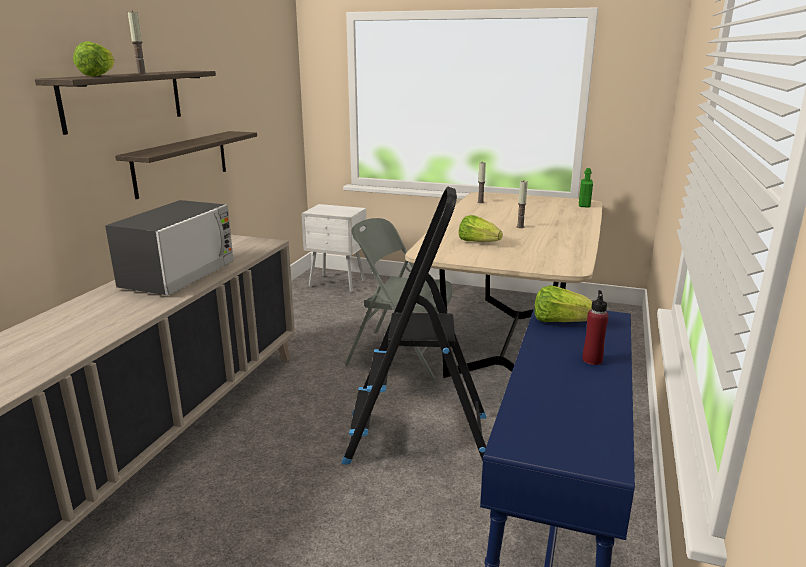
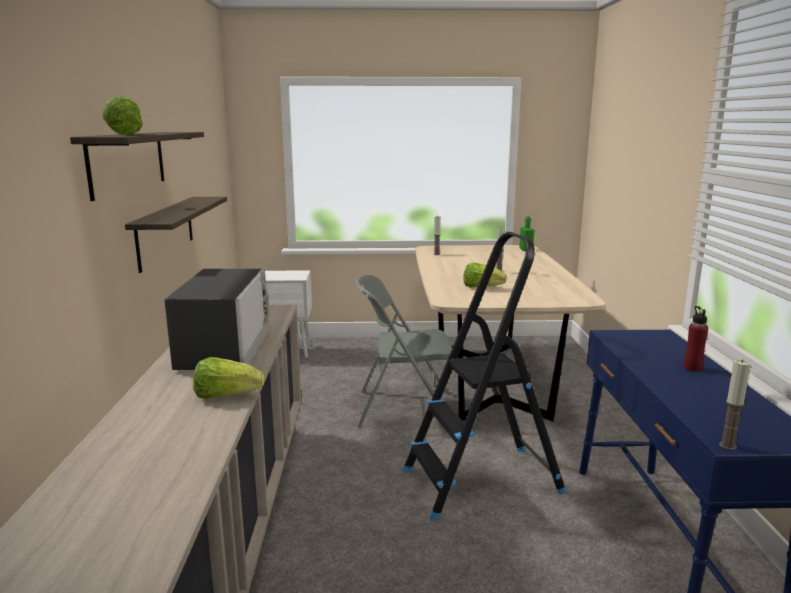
camera: 20 degrees left, 5 degrees down
candle [128,10,147,74] -> candle moved to [719,359,751,450]
lettuce [534,285,593,322] -> lettuce moved to [193,357,265,399]

